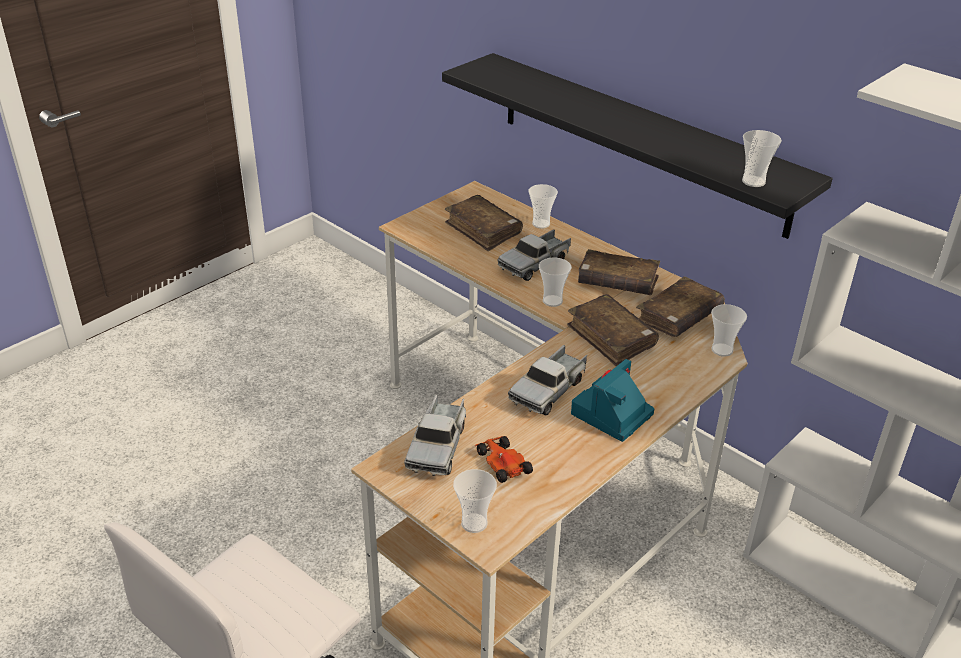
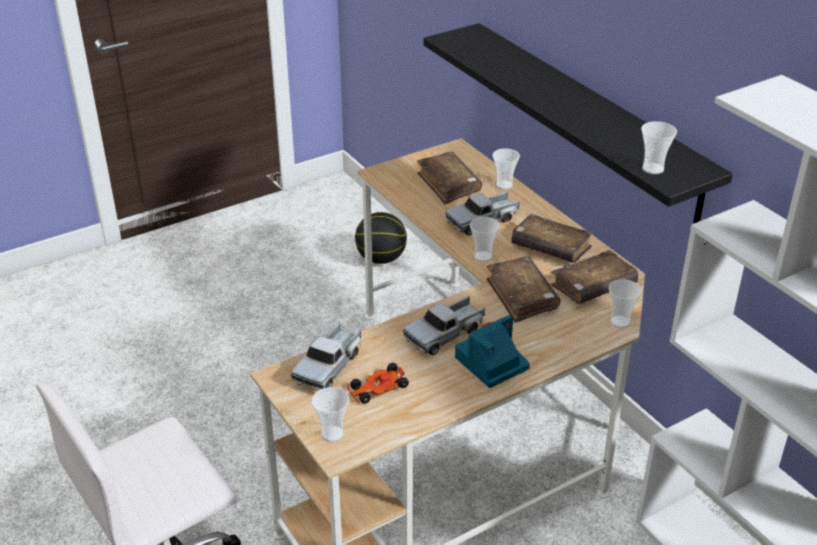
camera: 15 degrees right, 0 degrees up
toy car [475,436,533,483] -> toy car turned 105 degrees counterclockwise [347,363,409,403]
none -> basketball [355,212,407,264]

